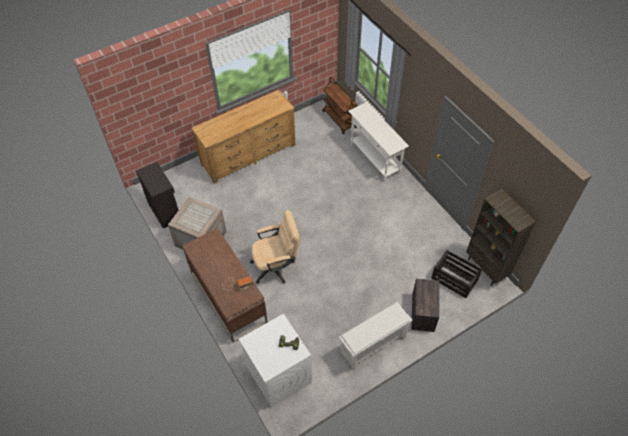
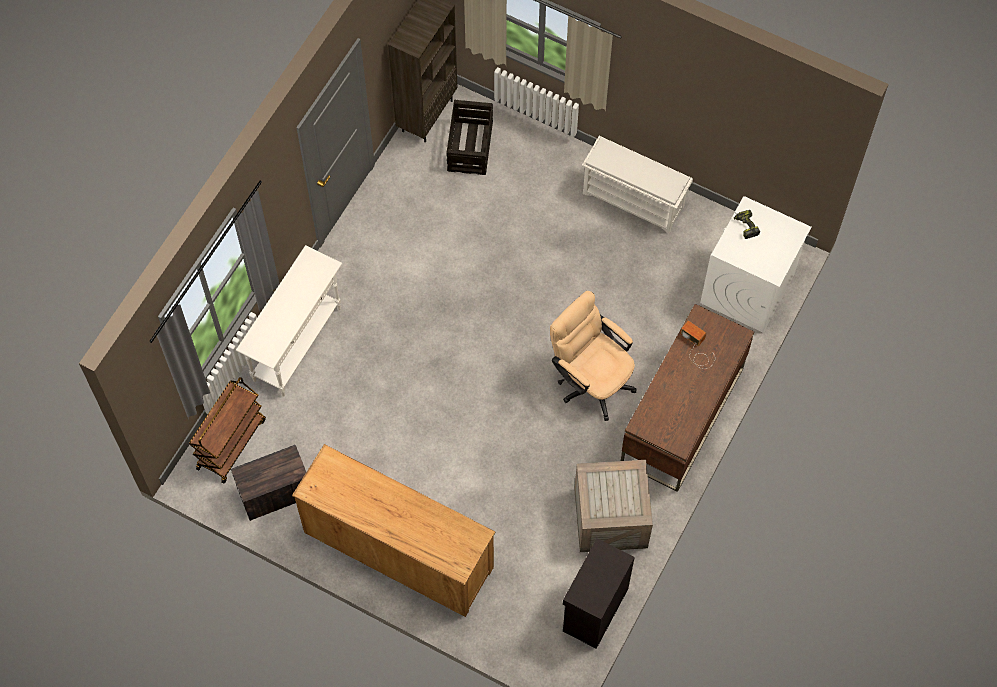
camera: 120 degrees left, 10 degrees up
crate [411,278,439,332] -> crate moved to [231,445,306,521]

